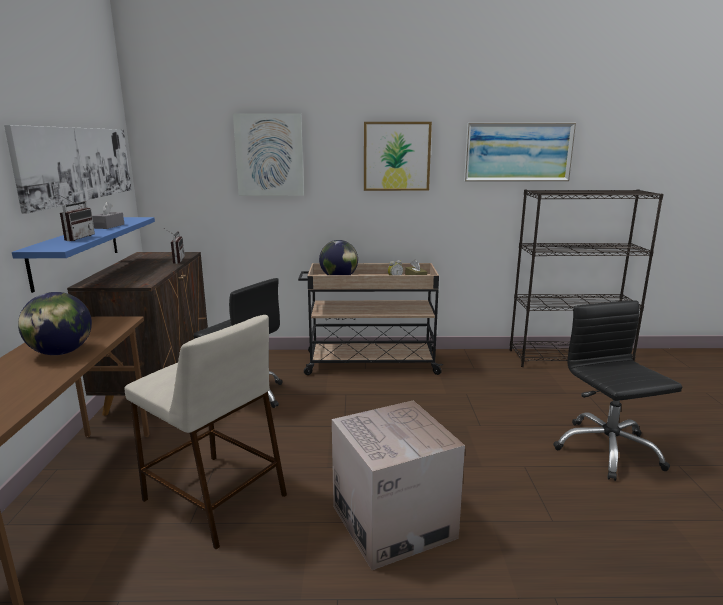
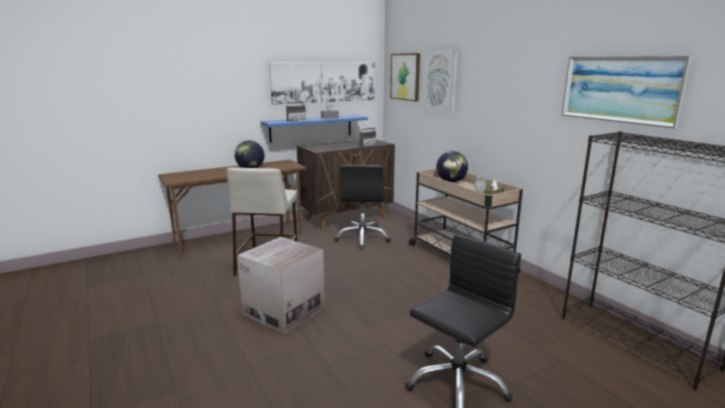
camera: 60 degrees right, 0 degrees up
picture [364,122,432,191] -> picture moved to [390,53,420,102]

